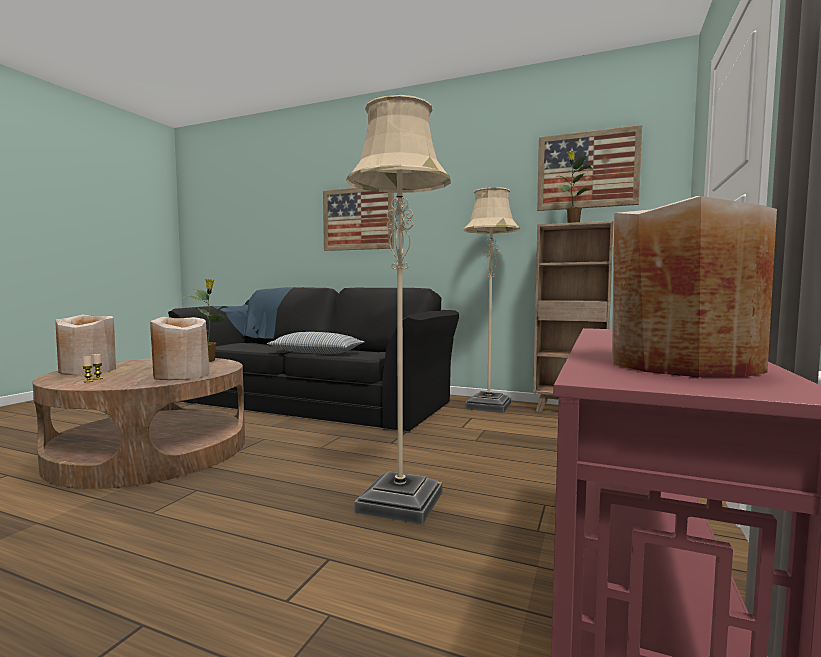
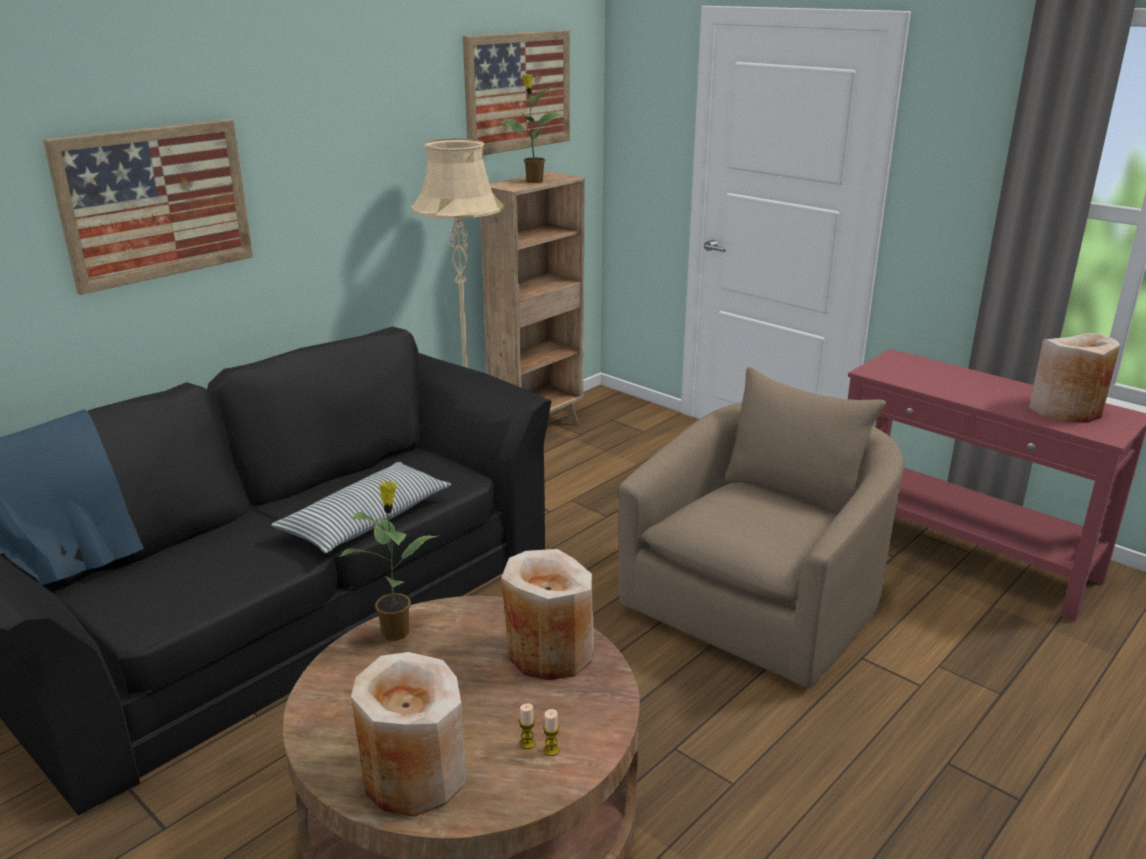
camera: 70 degrees left, 20 degrees up
beige floor lamp [346,95,451,524] -> beige armchair [619,367,904,688]

